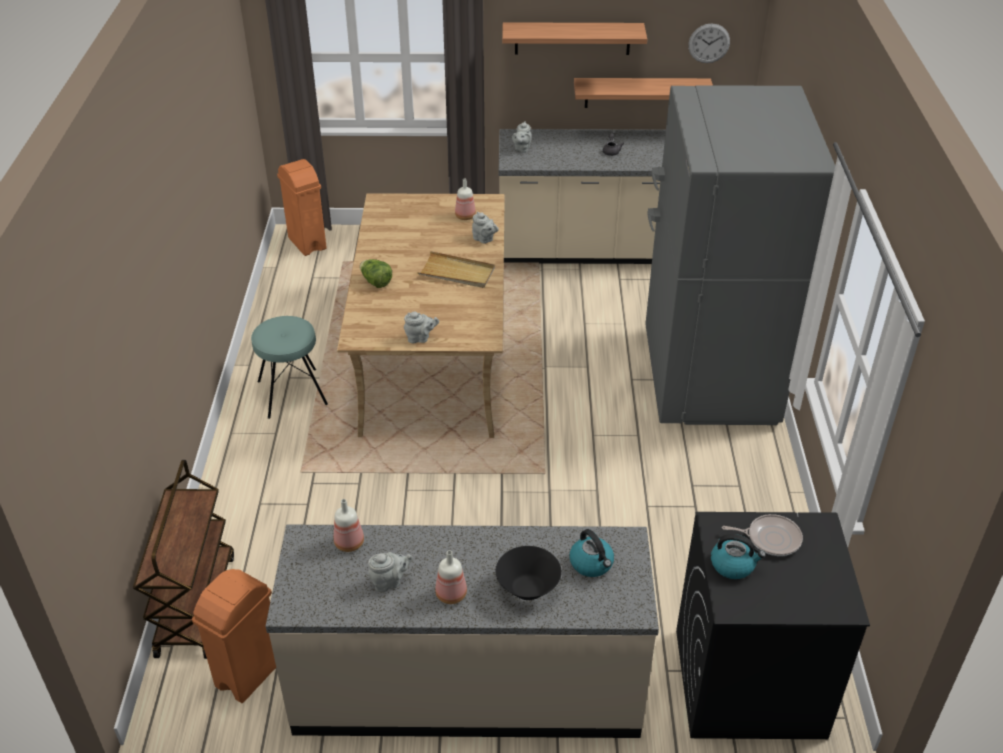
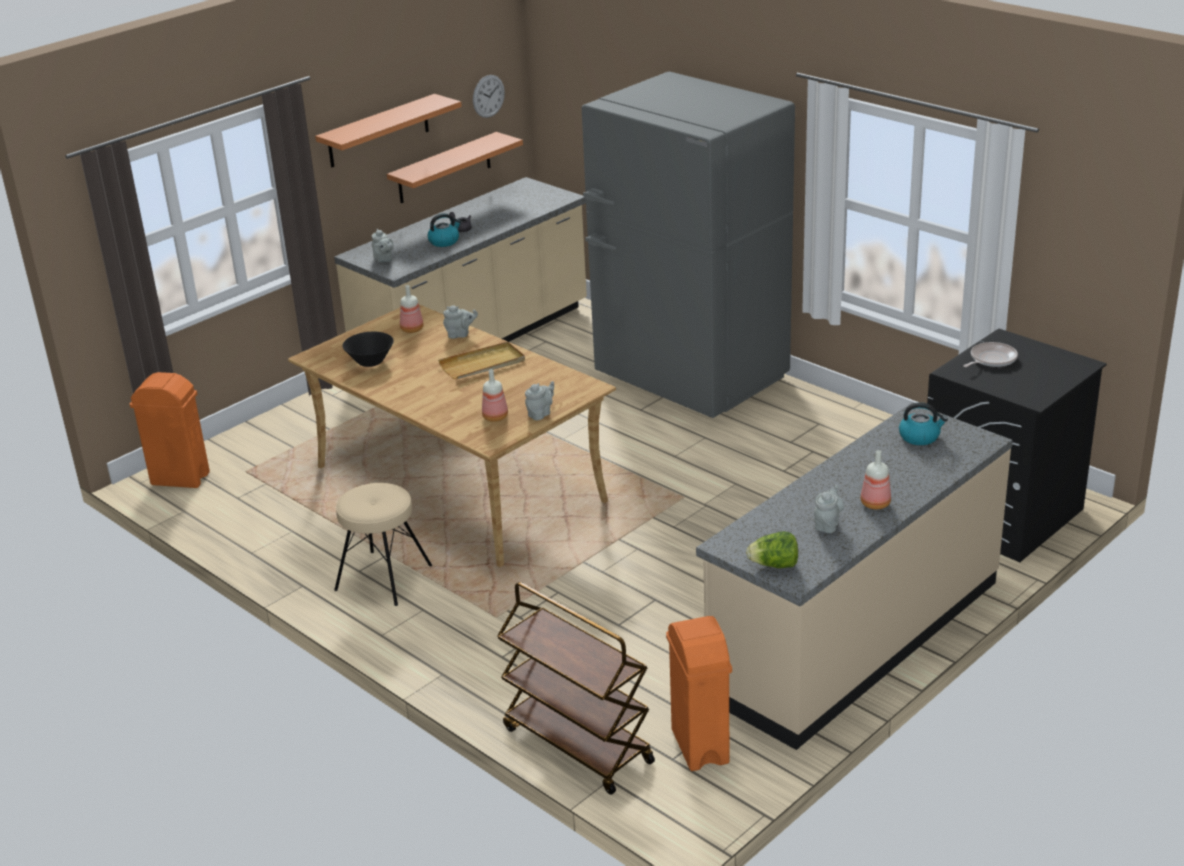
camera: 45 degrees left, 10 degrees down
turquoise stool [251,316,328,419] -> beige stool [334,483,432,606]
bottle [334,499,364,552] -> bottle moved to [482,369,508,422]
lettuce [360,259,392,288] -> lettuce moved to [746,531,798,568]
black bowl [496,546,562,600] -> black bowl moved to [343,332,394,367]
kettle [711,534,766,579] -> kettle moved to [428,213,461,247]

